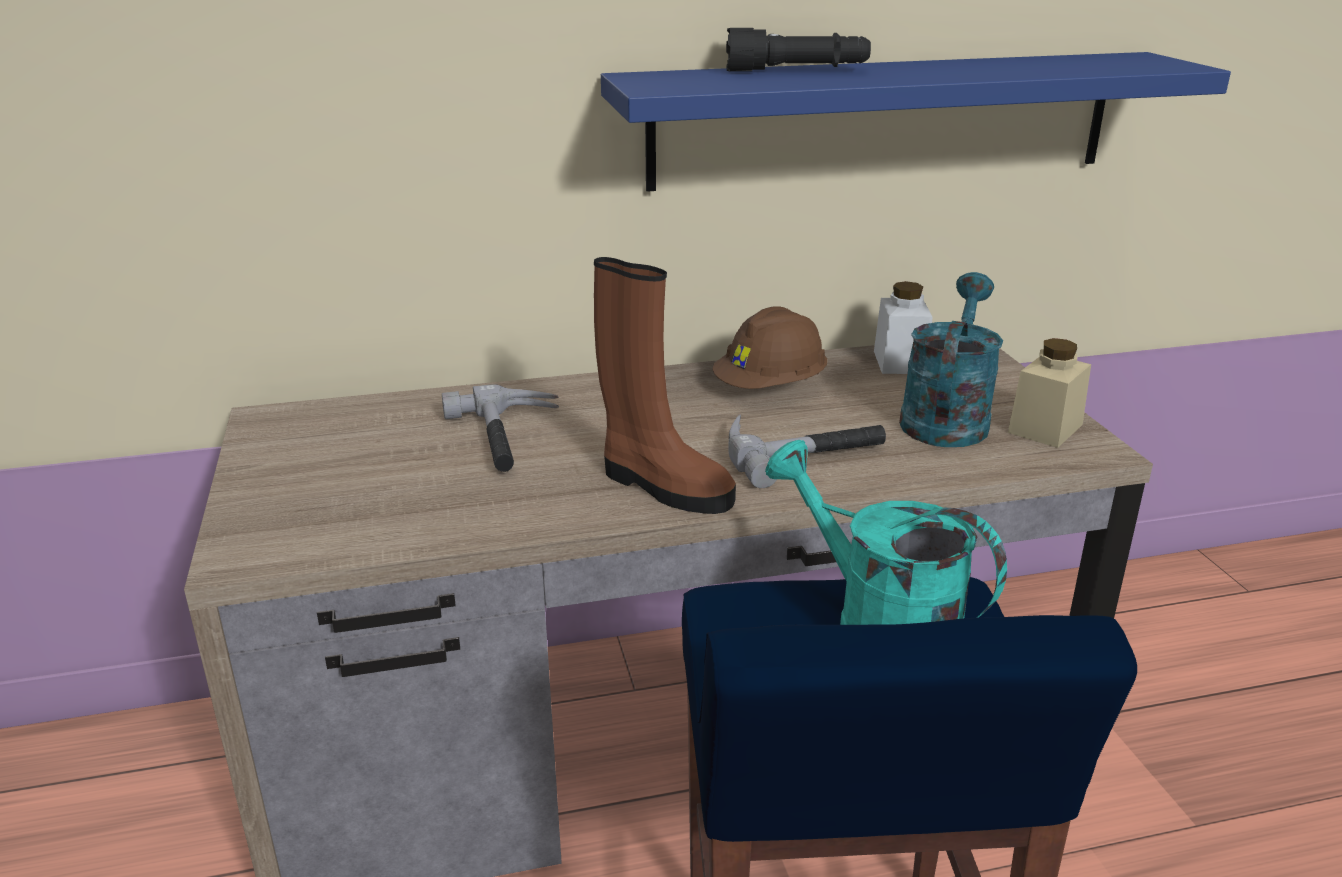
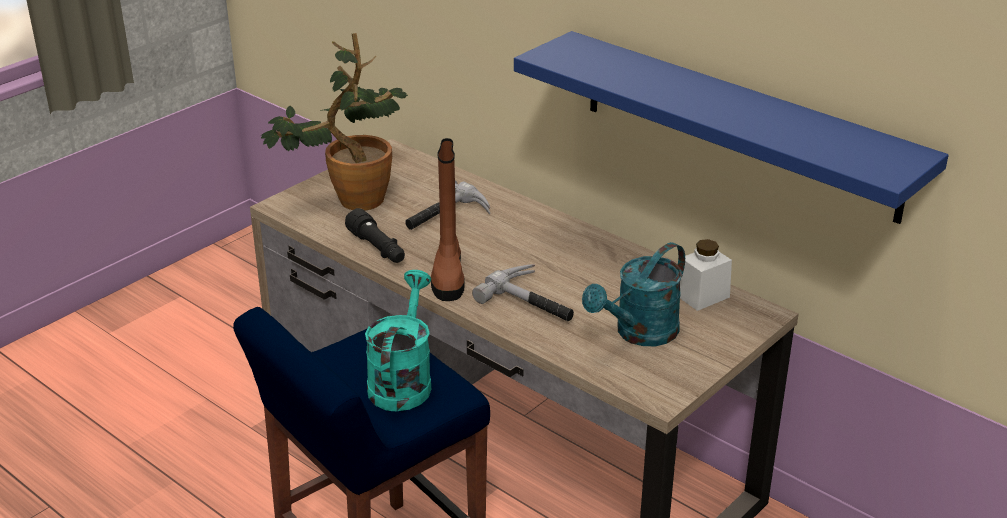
camera: 55 degrees right, 5 degrees up
brown hard hat [712,306,827,389] -> none
black flashlight [726,28,871,71] -> black flashlight moved to [345,208,405,263]
turquoise watering can [899,272,1003,447] -> turquoise watering can turned 150 degrees clockwise [582,242,685,346]
beige jar [1008,338,1091,448] -> none
none -> potted plant [261,33,408,210]

